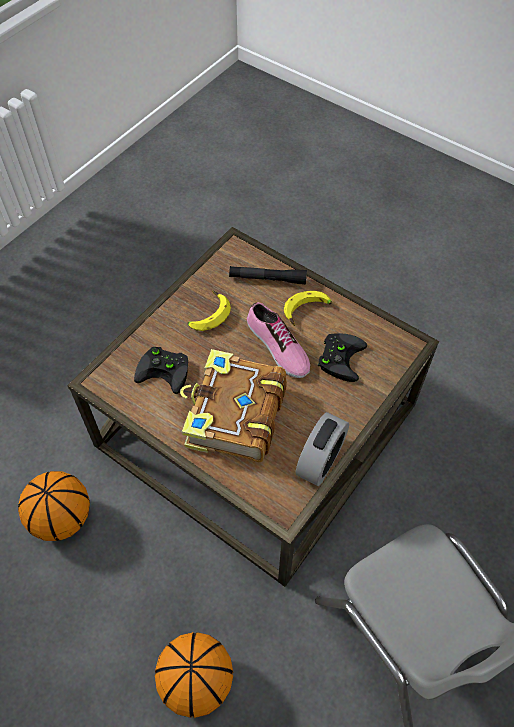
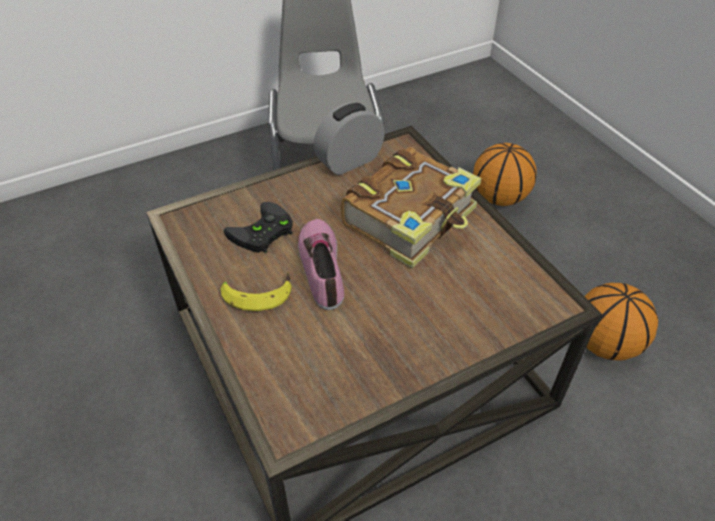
camera: 155 degrees left, 10 degrees down
black game controller [134,347,188,394] -> none
banana [188,290,231,331] -> none
black flashlight [229,266,307,285] -> none

